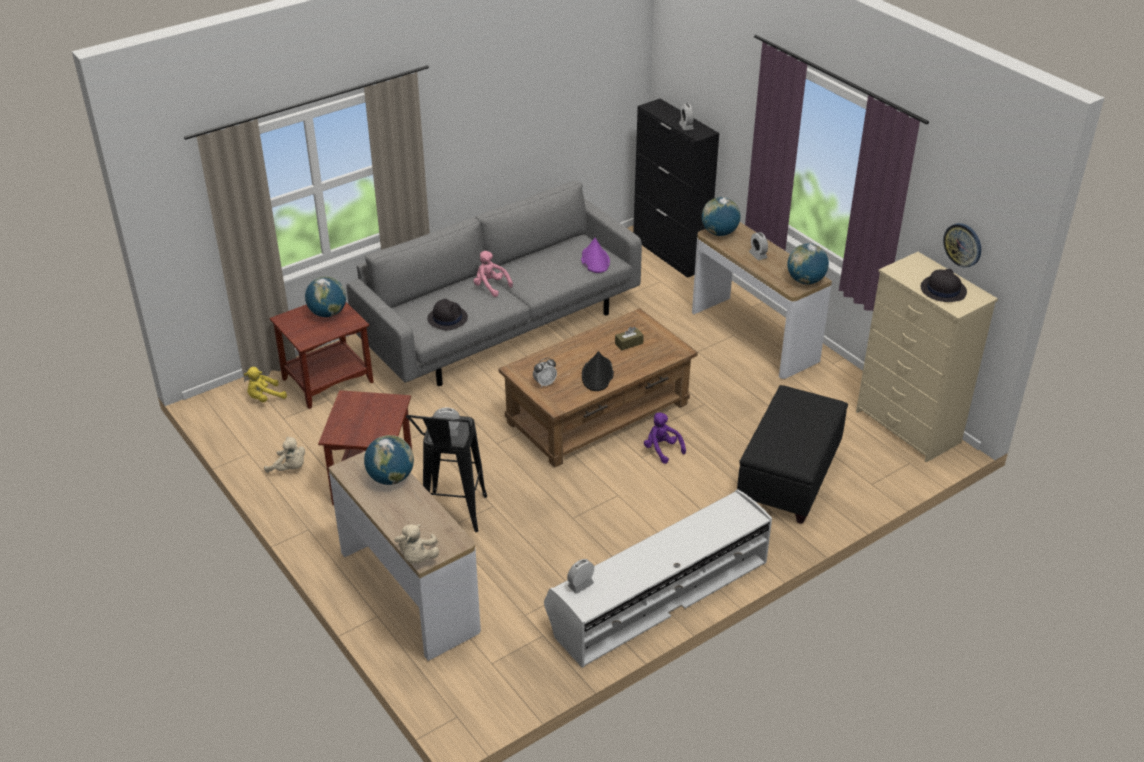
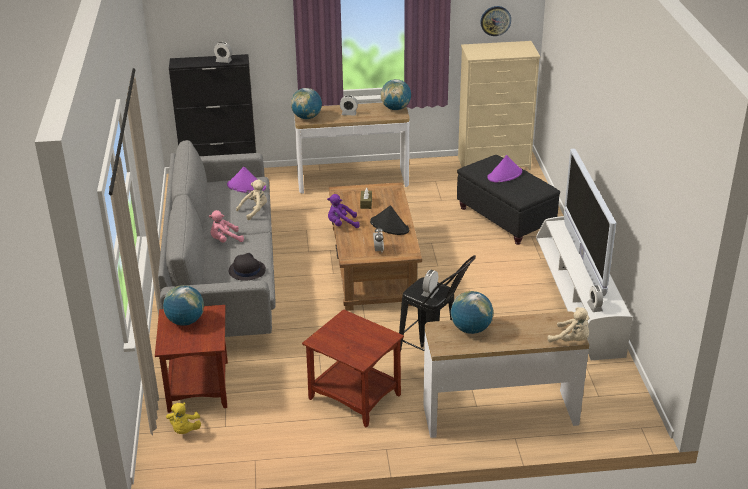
camera: 60 degrees left, 5 degrees down
beige plush toy [264,437,305,473] -> beige plush toy moved to [236,179,267,220]
purple plush toy [644,413,686,464] -> purple plush toy moved to [327,194,360,228]
black hat [921,269,967,302] -> none
none -> purple hat [488,155,522,182]
none -> television [564,149,616,296]

